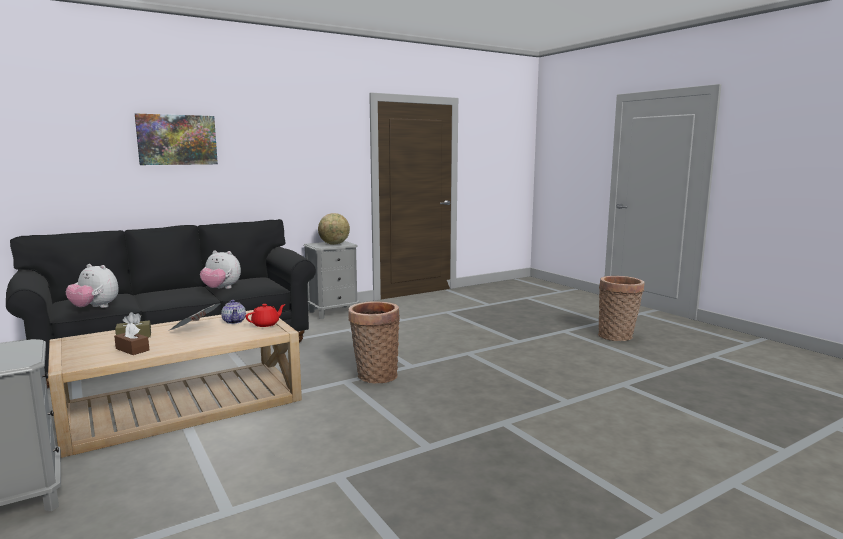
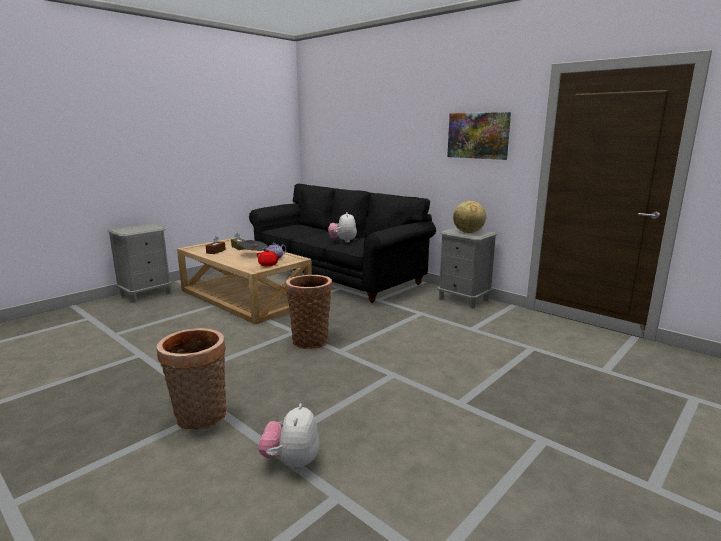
camera: 75 degrees right, 5 degrees up
plush toy [66,264,119,308] -> plush toy moved to [258,404,319,470]
picture [135,114,218,165] -> picture moved to [447,112,511,160]
basket [598,276,645,341] -> basket moved to [157,328,227,430]

